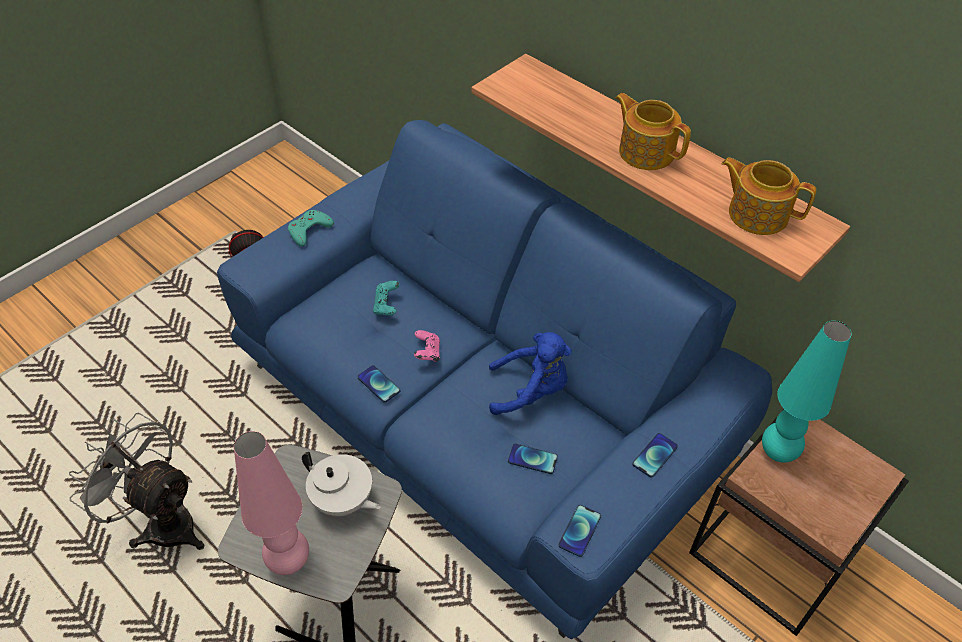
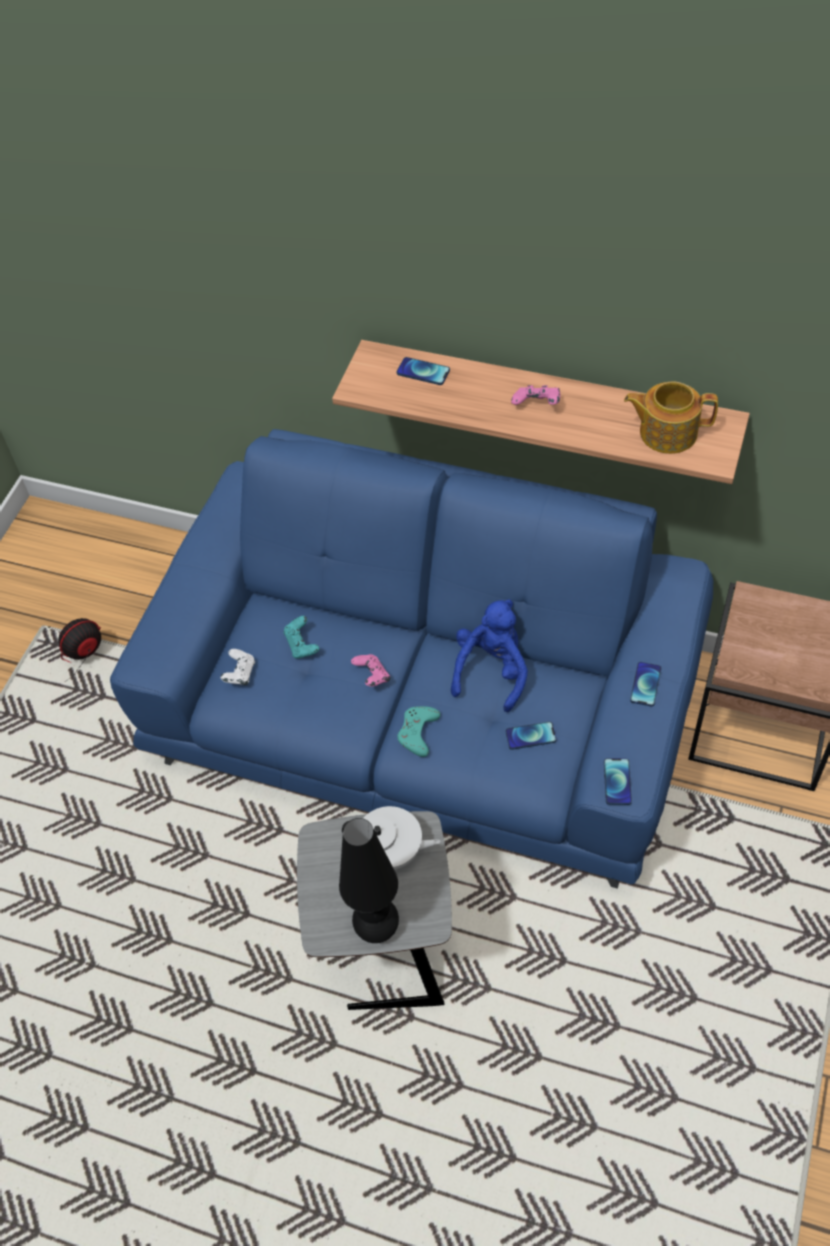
camera: 20 degrees left, 5 degrees up
grey fan [69,412,204,550] -> none
pink table lamp [234,431,309,575] -> black table lamp [339,818,399,943]
turquoise game controller [288,210,334,247] -> turquoise game controller moved to [397,706,441,757]
phone [357,365,400,403] -> phone moved to [397,357,450,385]
blue plush toy [489,332,572,415] -> blue plush toy turned 45 degrees counterclockwise [451,599,528,712]
teapot [615,93,691,170] -> pink game controller [511,385,560,405]
turquoise table lamp [762,321,852,463] -> none
none -> white game controller [220,649,255,686]

